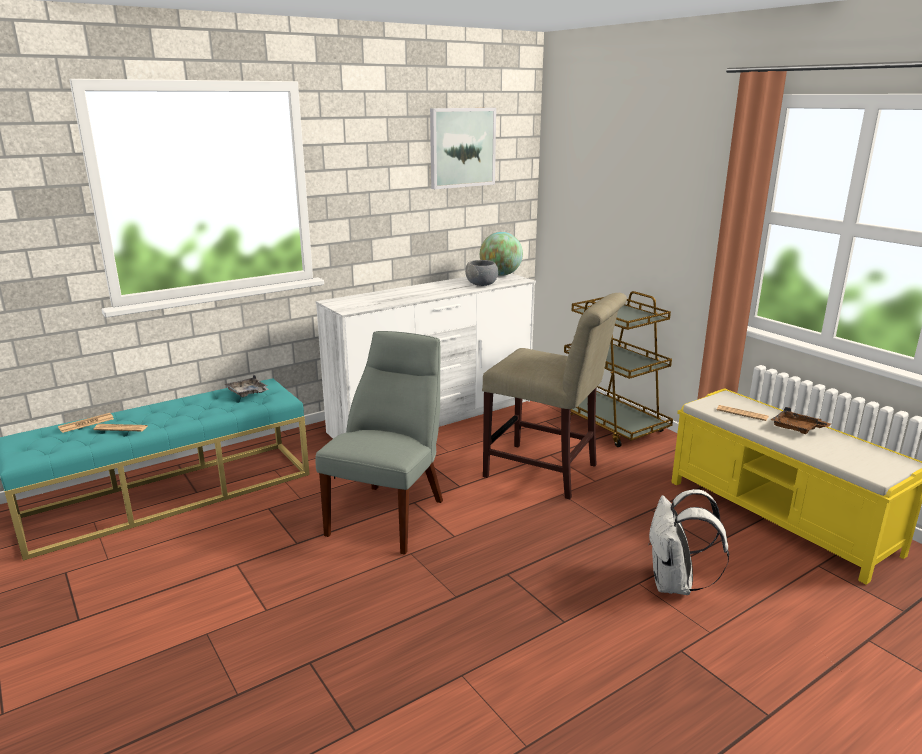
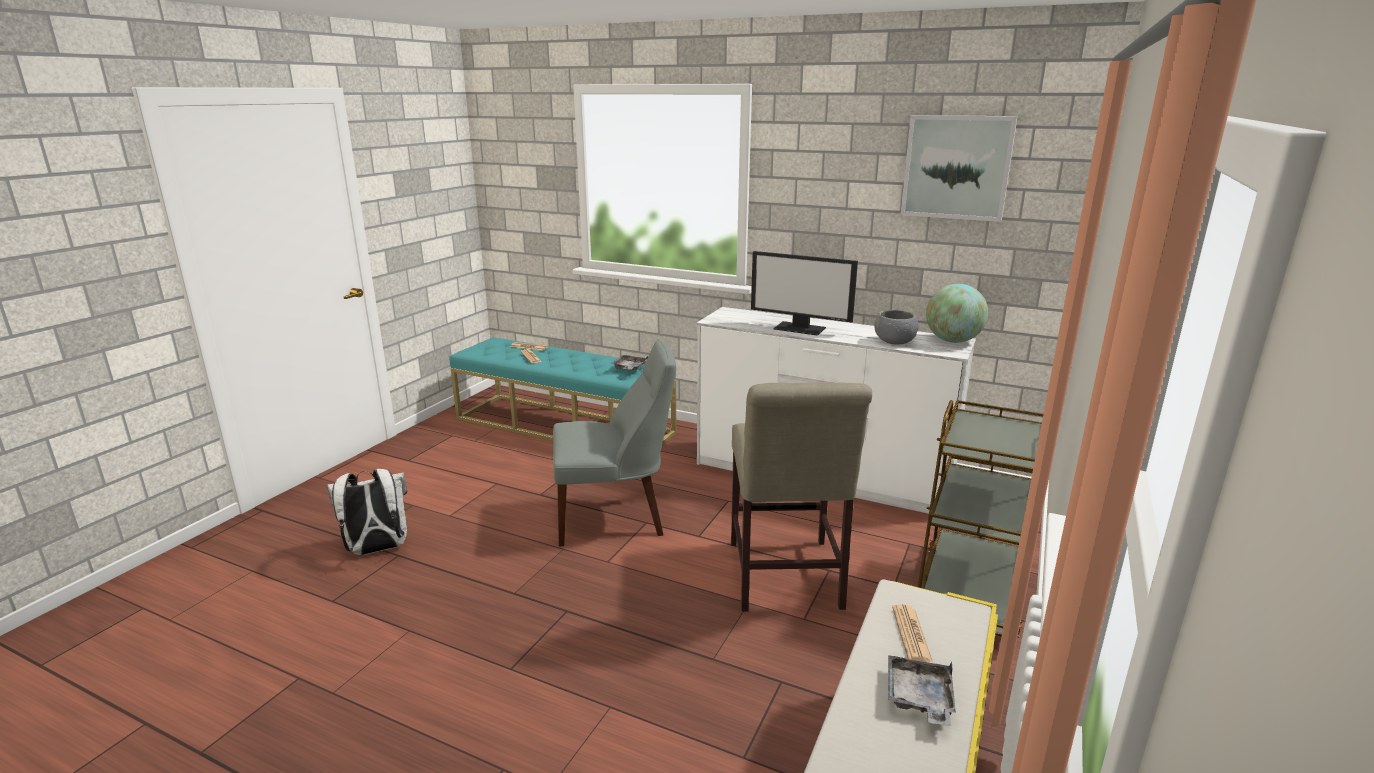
camera: 60 degrees right, 0 degrees up
white backpack [648,489,729,595] -> white backpack moved to [327,469,407,555]
brown tray [771,407,831,434] -> grey tray [888,655,956,726]
none -> monitor [751,251,858,336]

